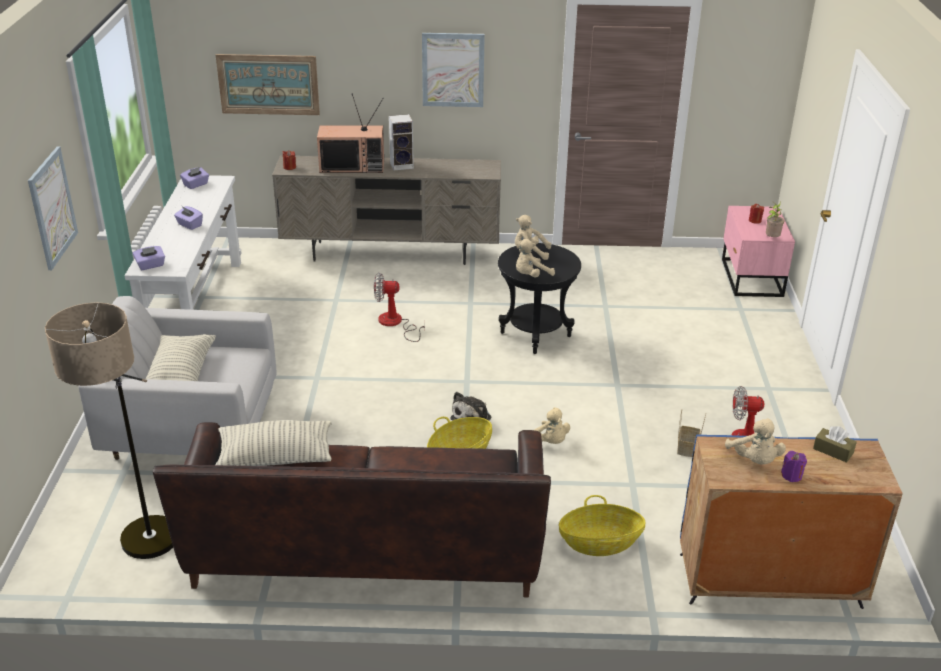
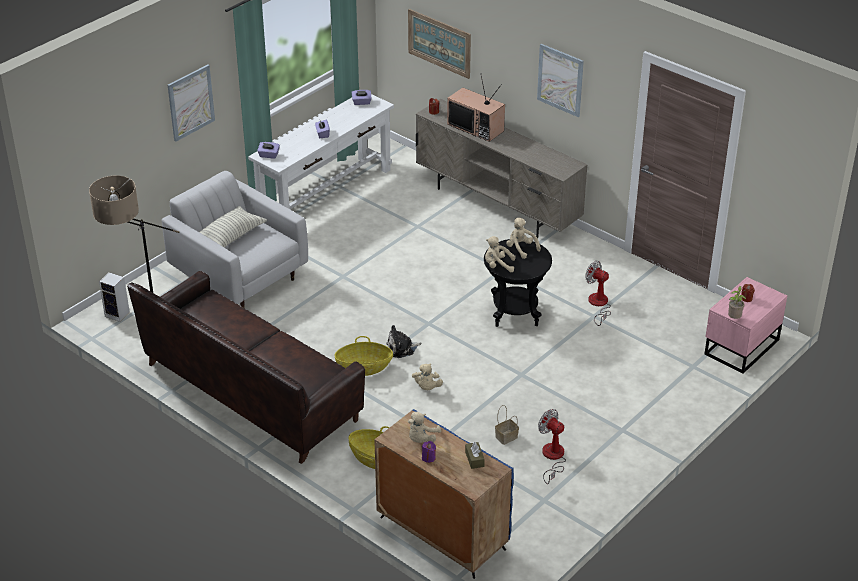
camera: 40 degrees right, 5 degrees up
pillow [215,420,332,466] -> none
fan [374,273,425,342] -> fan moved to [585,261,611,326]
speaker [389,114,414,171] -> speaker moved to [99,272,130,322]

